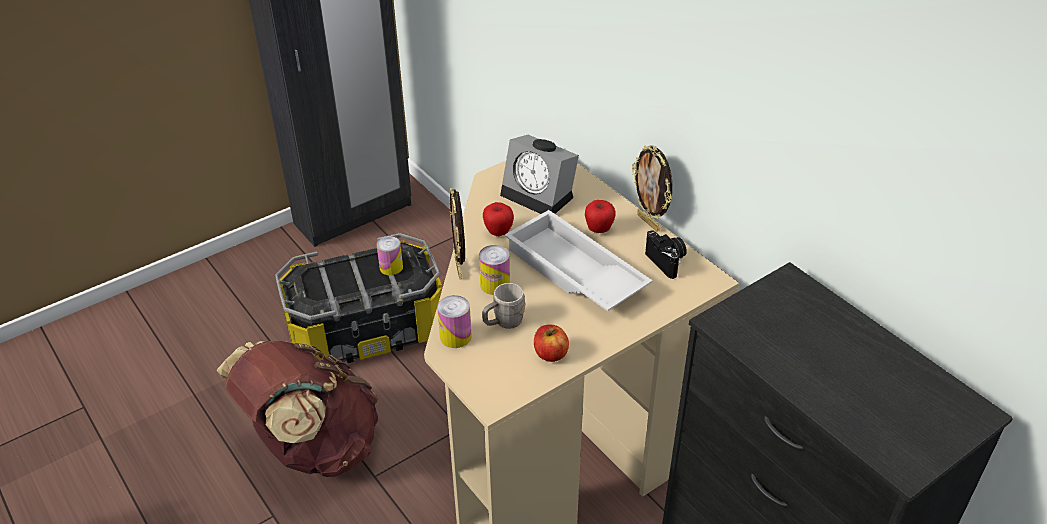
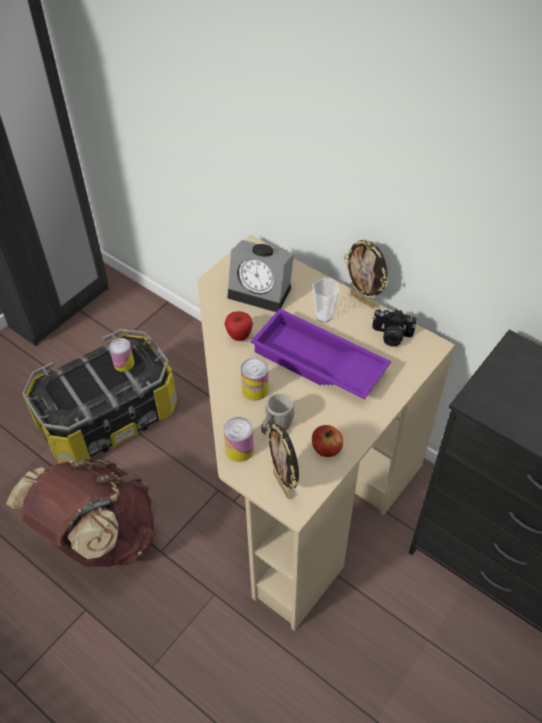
camera: 15 degrees left, 10 degrees up
picture frame [449,188,465,280] -> picture frame moved to [266,424,299,499]
white tray [505,210,653,311] -> purple tray [251,309,391,400]
apple [585,200,616,233] -> cup [313,278,340,323]
camera [645,230,687,279] -> camera turned 150 degrees clockwise [372,309,416,347]

